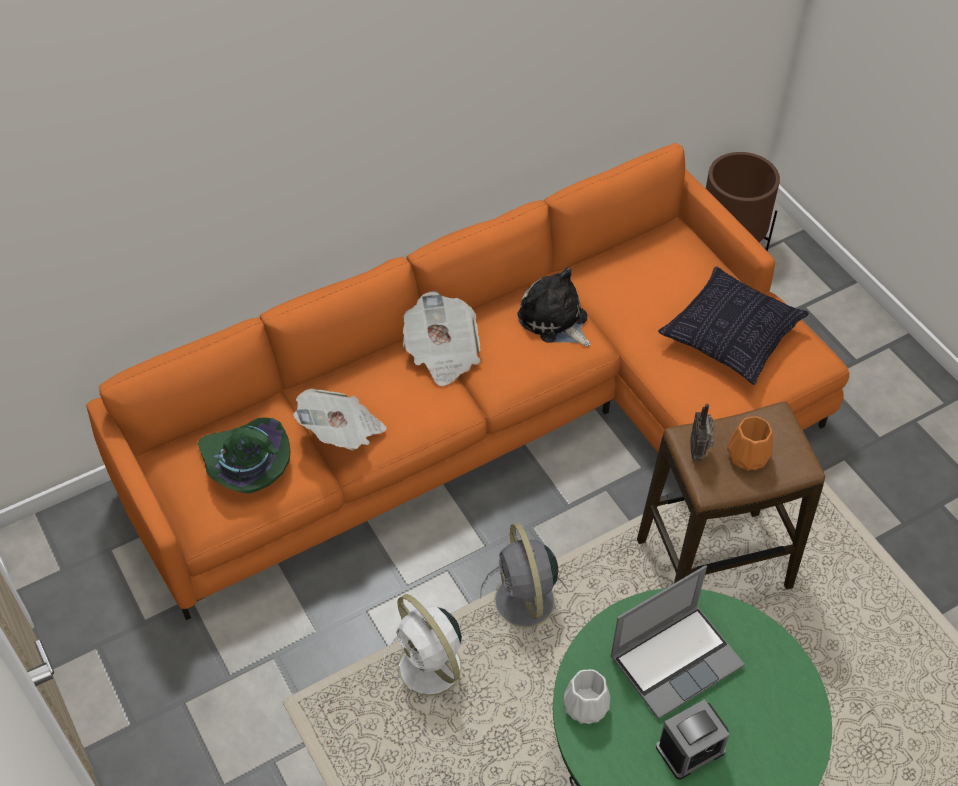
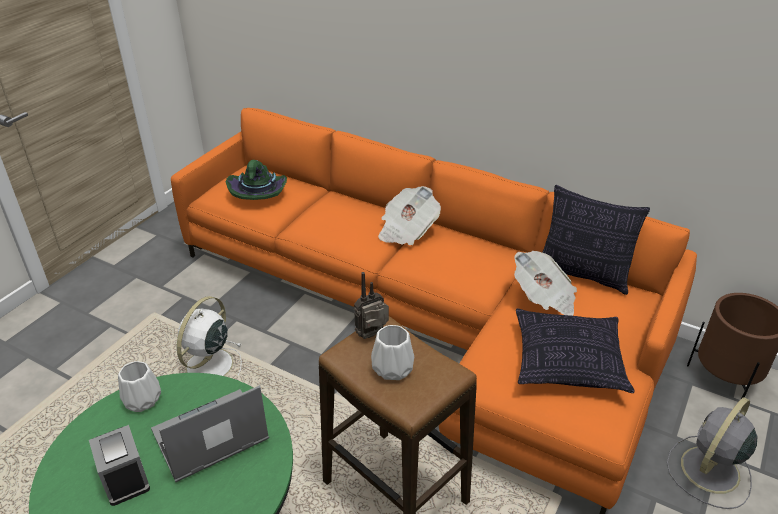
camera: 60 degrees right, 15 degrees down
newspaper [293,388,386,450] -> newspaper moved to [514,251,577,316]
grey fan [480,523,568,640] -> grey fan moved to [667,397,758,509]
plush toy [517,267,591,346] -> none
laptop [610,565,745,719] -> laptop turned 120 degrees clockwise [151,385,269,482]
alarm clock [656,699,730,780] -> alarm clock turned 150 degrees counterclockwise [89,425,150,506]
orange vase [727,416,773,471] -> white vase [371,325,414,380]
none -> pillow [542,185,650,295]

